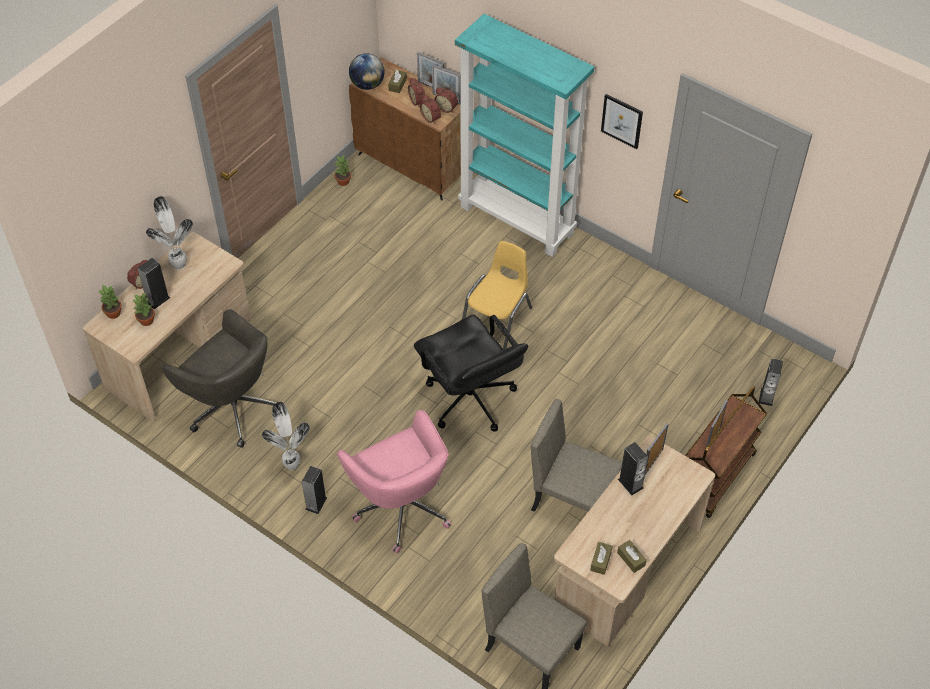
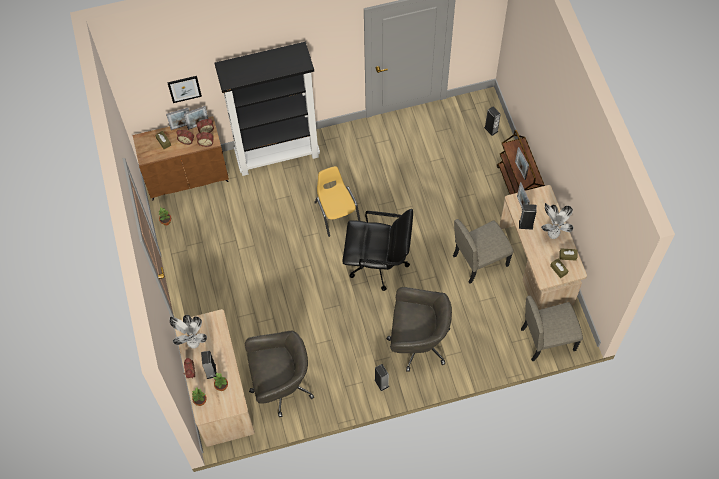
camera: 50 degrees left, 10 degrees up
potted plant [262,402,310,470] -> potted plant moved to [541,203,573,239]
pink office chair [337,410,451,553] -> grey office chair [386,287,452,372]
globe [349,53,384,90] -> none
turquoise bookcase [455,14,594,257] -> black bookcase [214,42,320,176]
picture [601,94,643,149] -> picture moved to [167,76,202,103]

